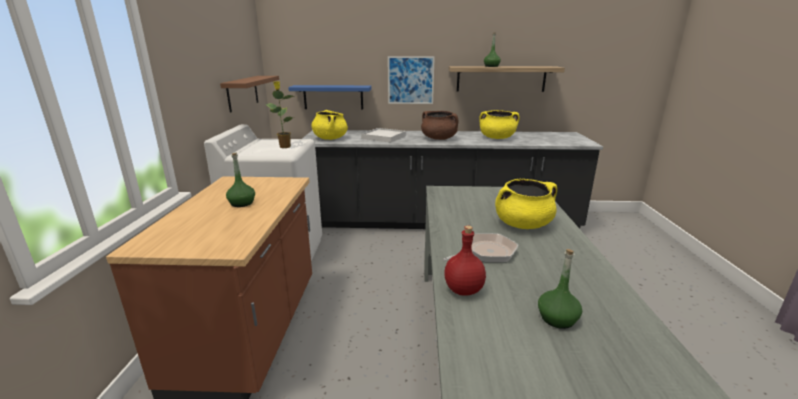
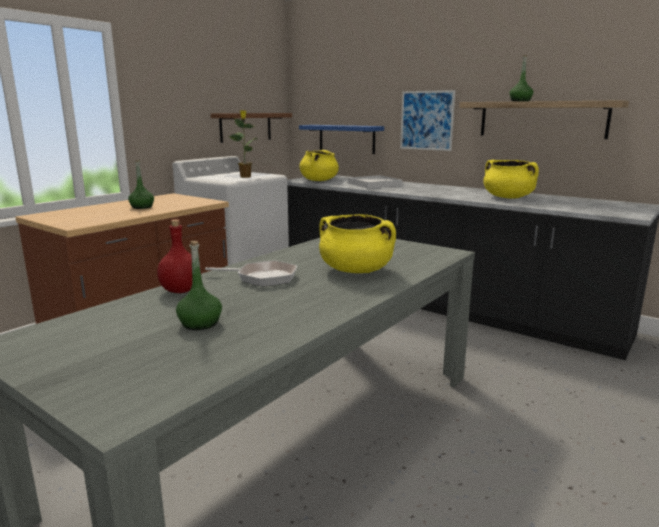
camera: 35 degrees right, 5 degrees down
brown cooking pot [421,111,458,140] -> none

